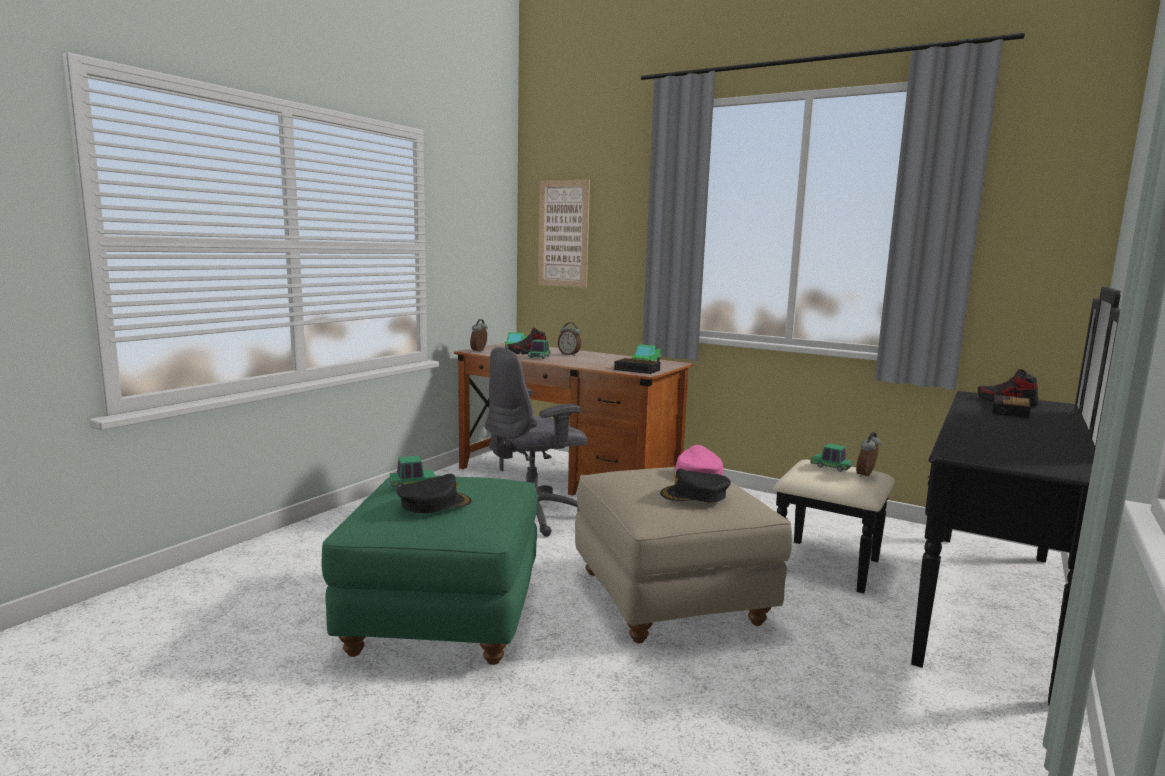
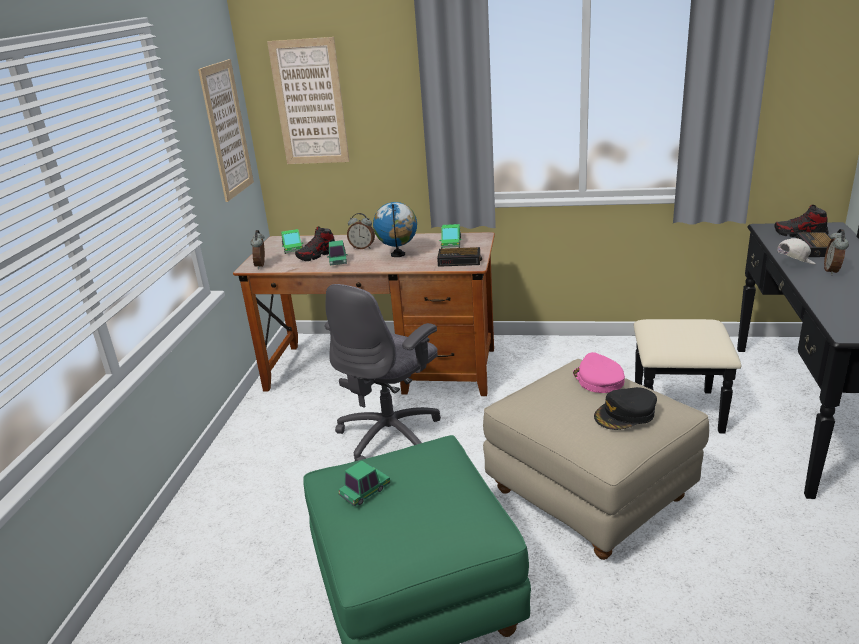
camera: 20 degrees left, 15 degrees up
black cap [396,474,472,513] -> none
toy car [810,443,852,472] -> none
alarm clock [856,432,881,478] -> alarm clock moved to [824,229,849,275]
none -> picture [198,59,254,202]
none -> globe [373,202,417,257]
none -> white cap [777,238,816,265]

